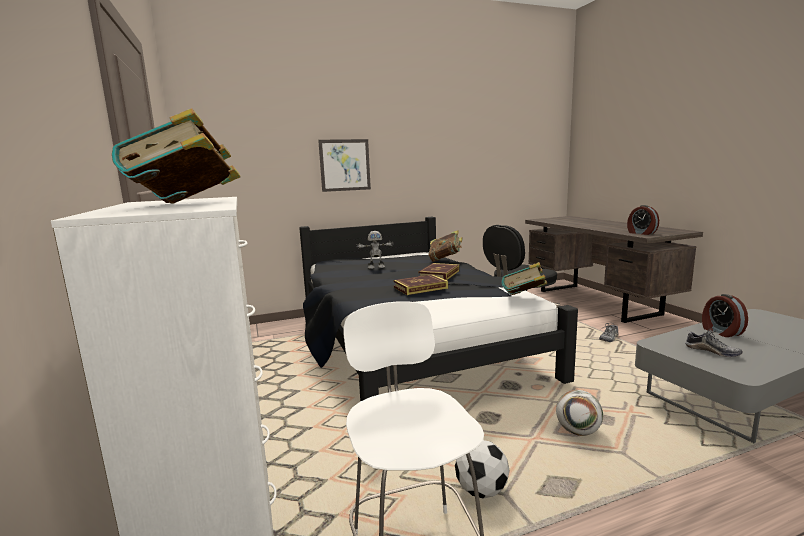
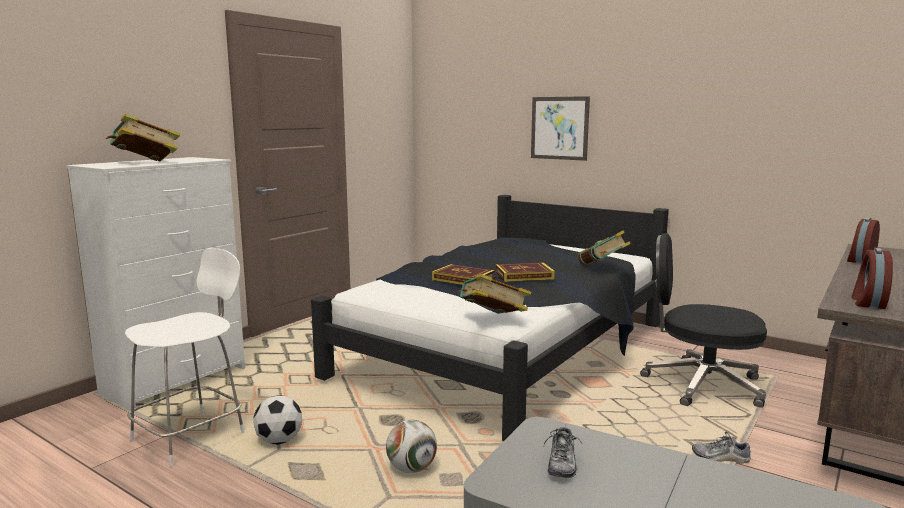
camera: 55 degrees right, 0 degrees up
toy robot [356,231,394,269] -> none
alarm clock [702,294,748,337] -> alarm clock moved to [847,217,880,263]

